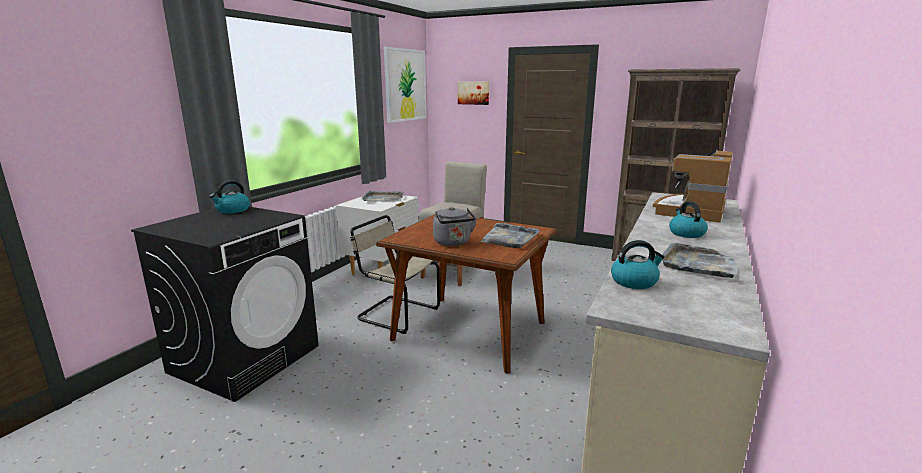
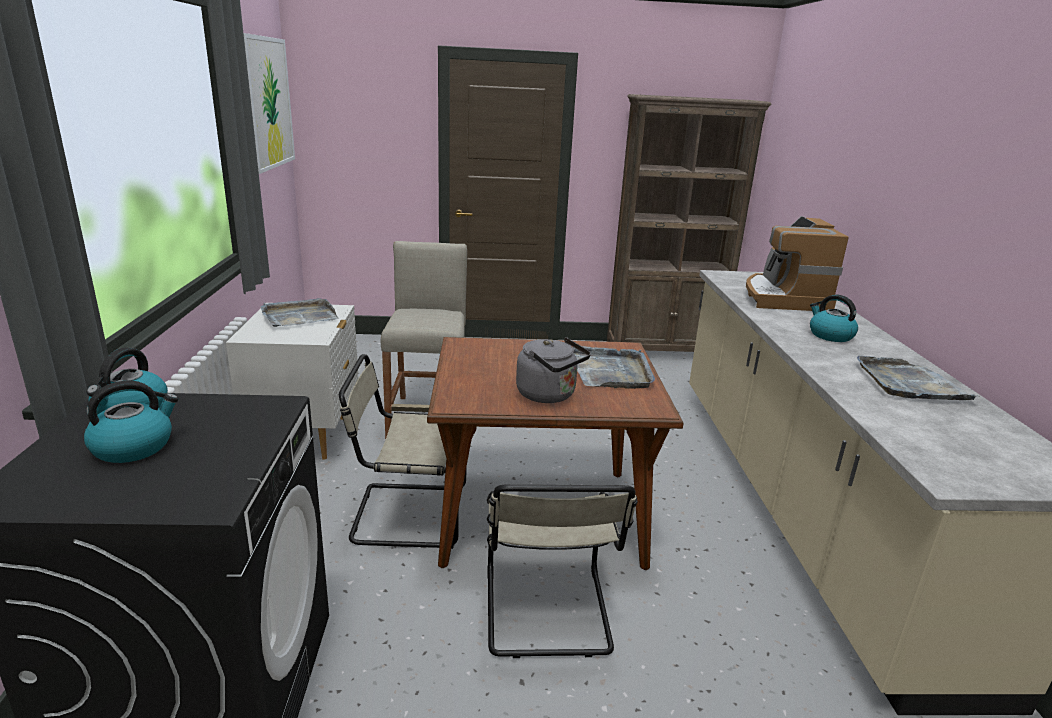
camera: 30 degrees left, 5 degrees up
picture [458,82,489,105] -> none
kettle [611,240,665,289] -> kettle moved to [84,380,179,463]
none -> beige chair [487,485,638,658]

